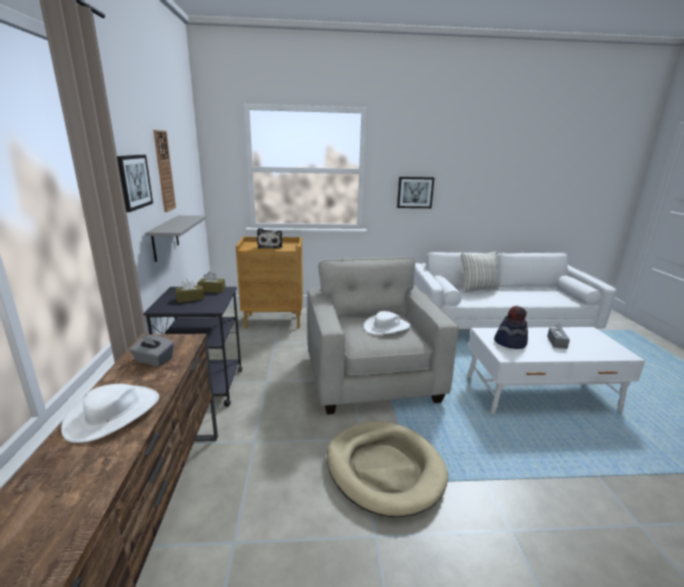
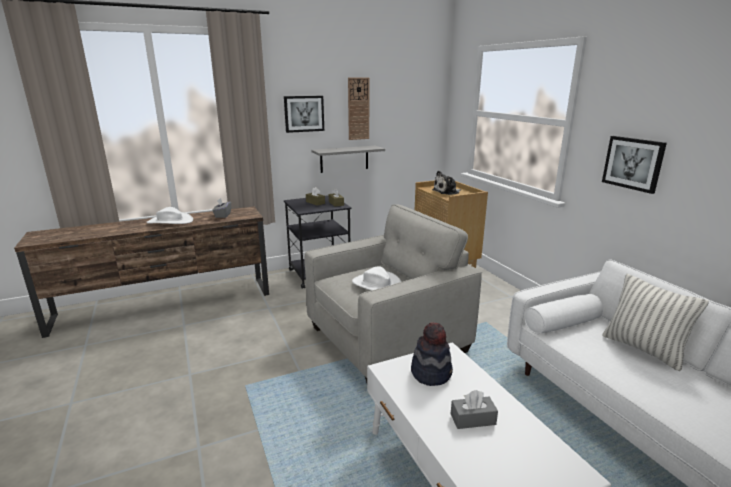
camera: 70 degrees right, 0 degrees up
beige dog bed [327,421,448,517] -> none

